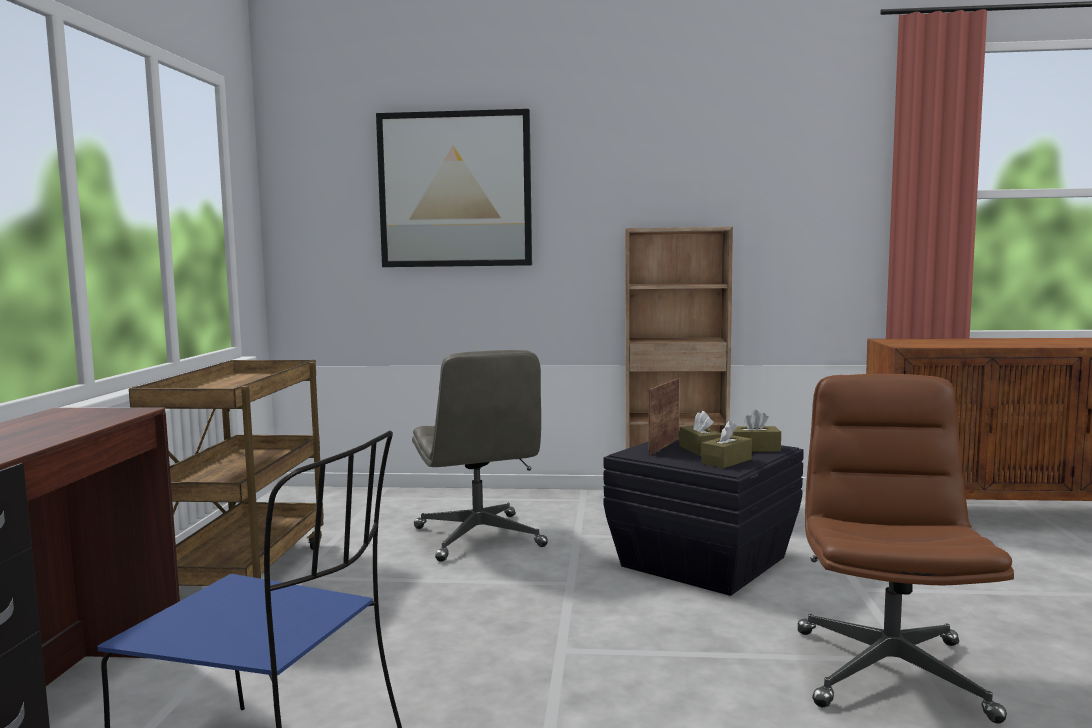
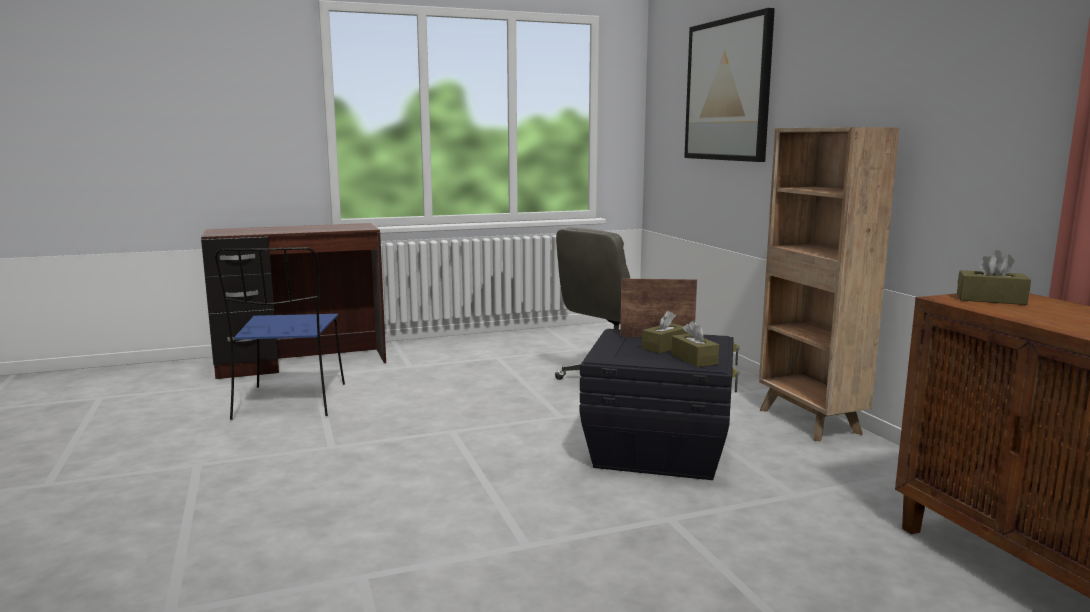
camera: 65 degrees right, 5 degrees up
brown cart [129,360,324,586] -> none
brown tissue box [702,420,752,468] -> brown tissue box moved to [957,250,1031,305]
brown office chair [798,374,1014,723] -> none

